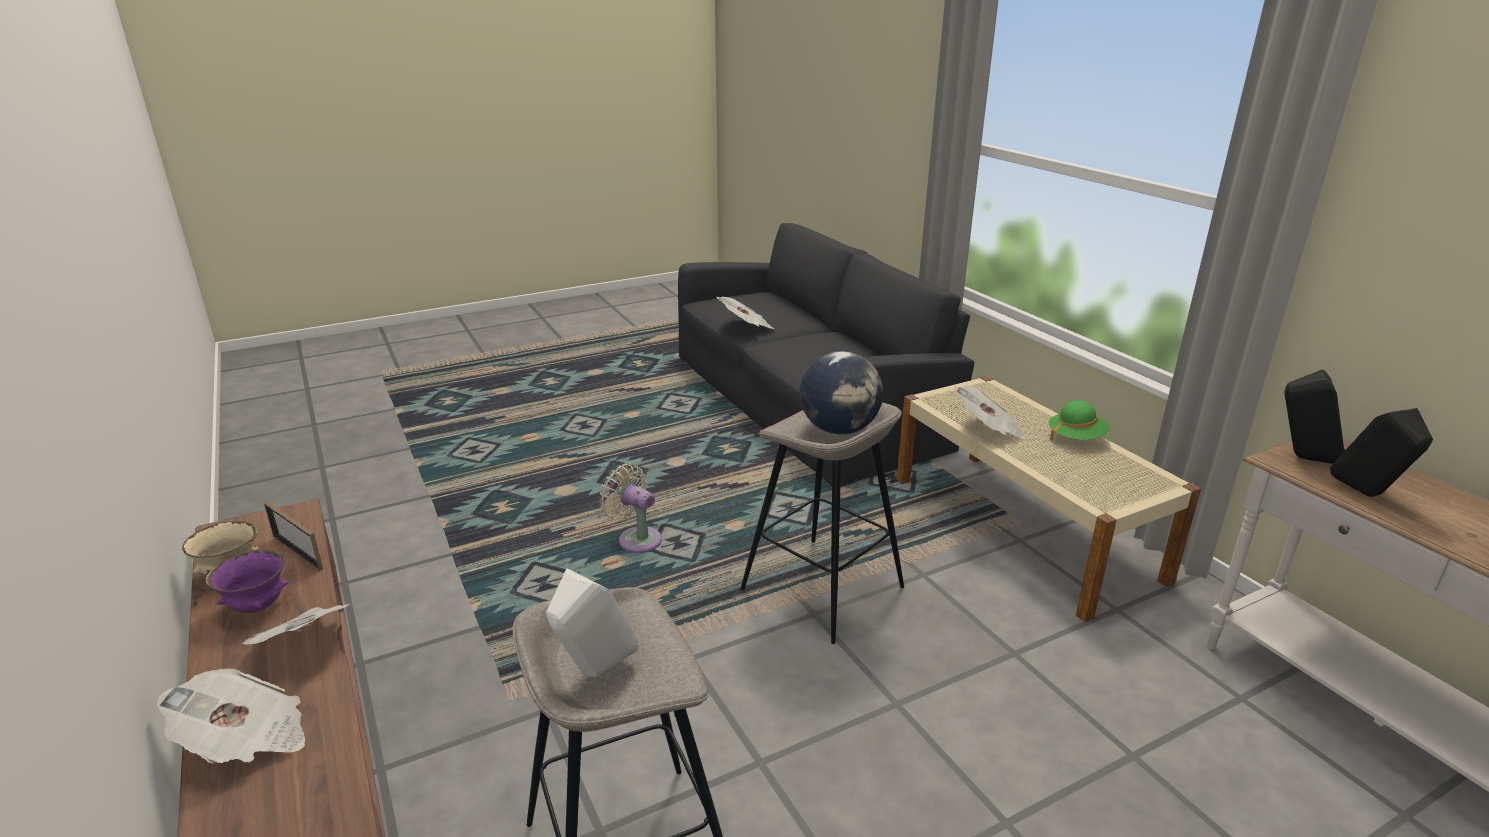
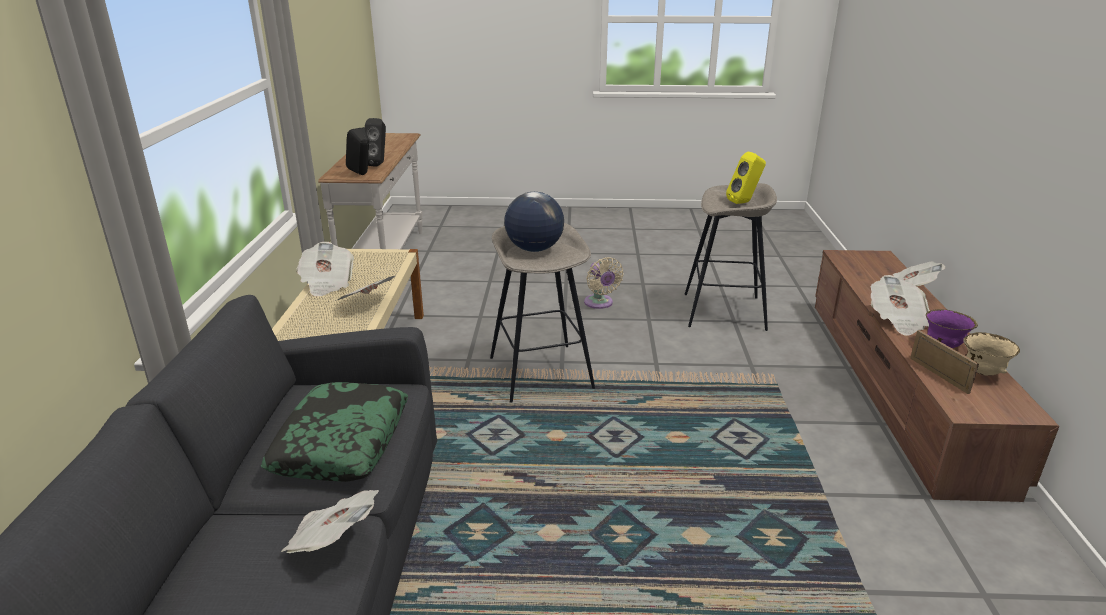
camera: 150 degrees left, 0 degrees up
white speaker [546,569,640,677] -> yellow speaker [726,152,766,204]
beige fan [600,463,662,553] -> beige fan moved to [584,257,624,309]
green hat [1049,400,1110,442] -> newspaper [296,242,354,297]
none -> pillow [261,382,408,482]

